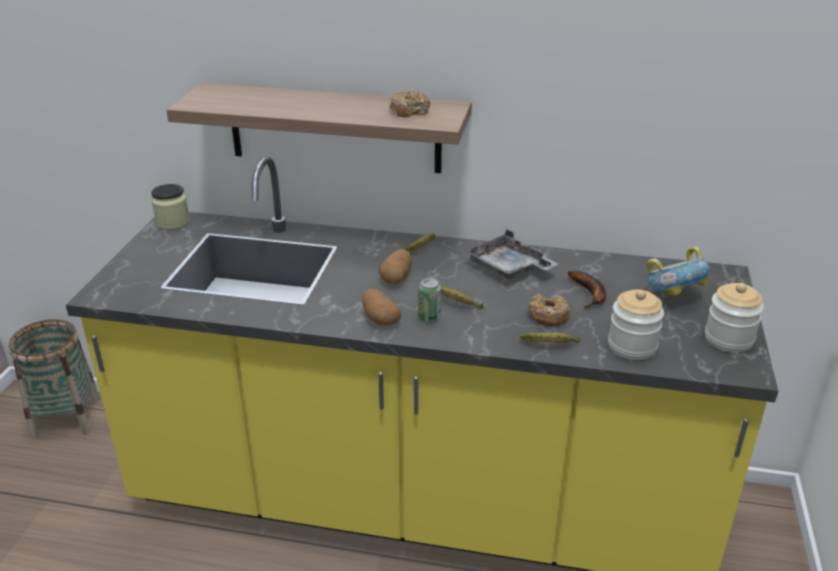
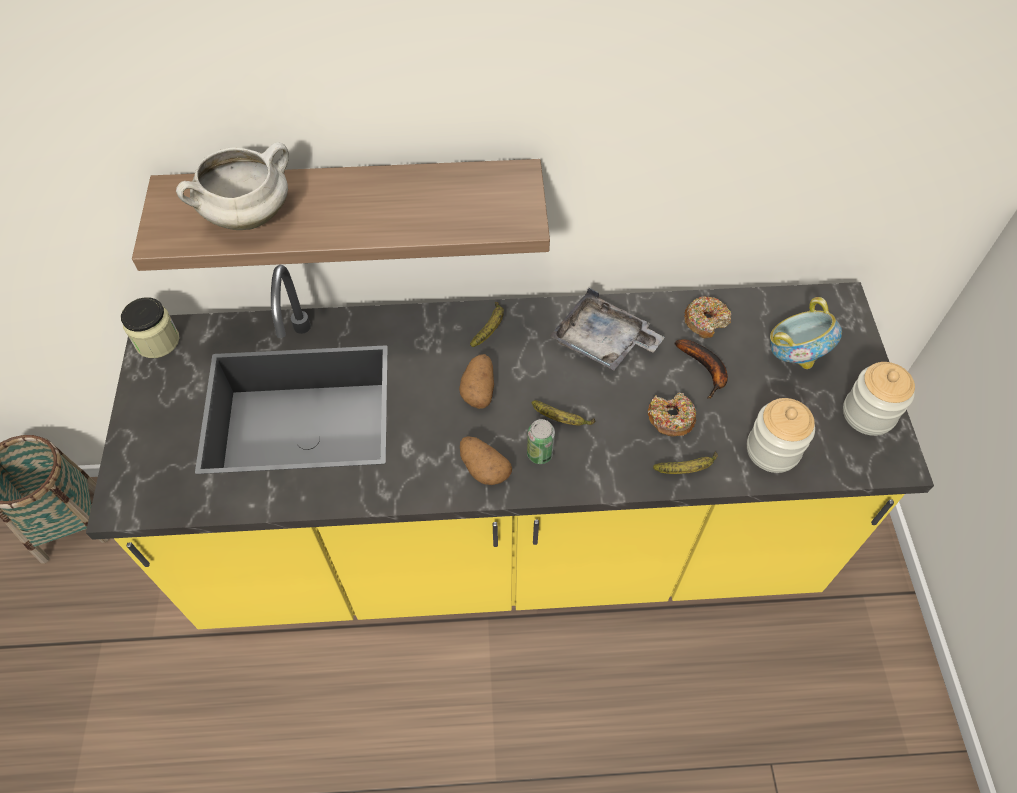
camera: 15 degrees left, 25 degrees up
donut [390,90,430,117] -> donut moved to [684,296,731,338]
none -> white cooking pot [176,142,289,230]

